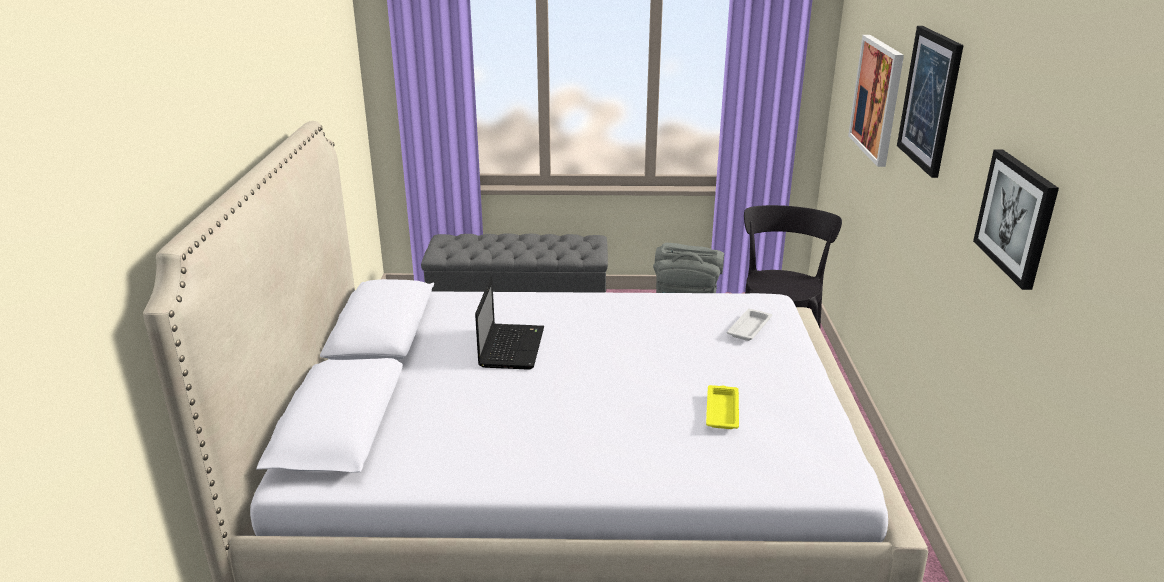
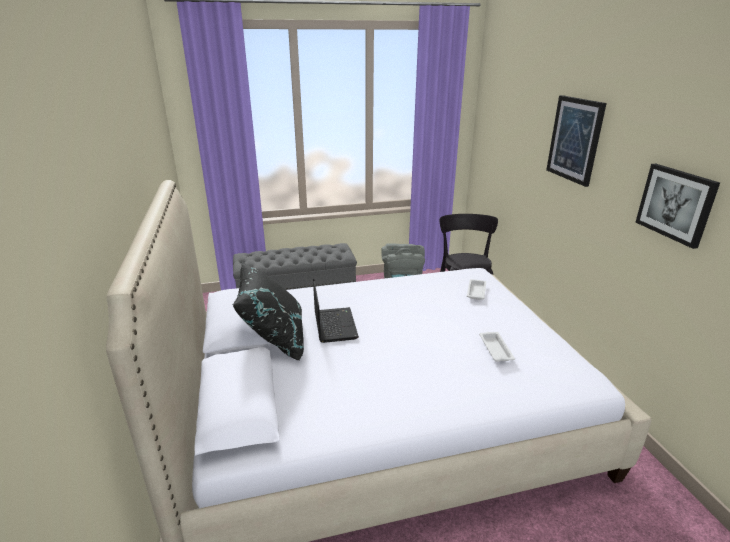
camera: 15 degrees left, 0 degrees up
yellow tray [706,385,739,429] -> white tray [479,332,515,362]
picture [848,35,904,167] -> none
none -> black pillow [233,262,304,361]

